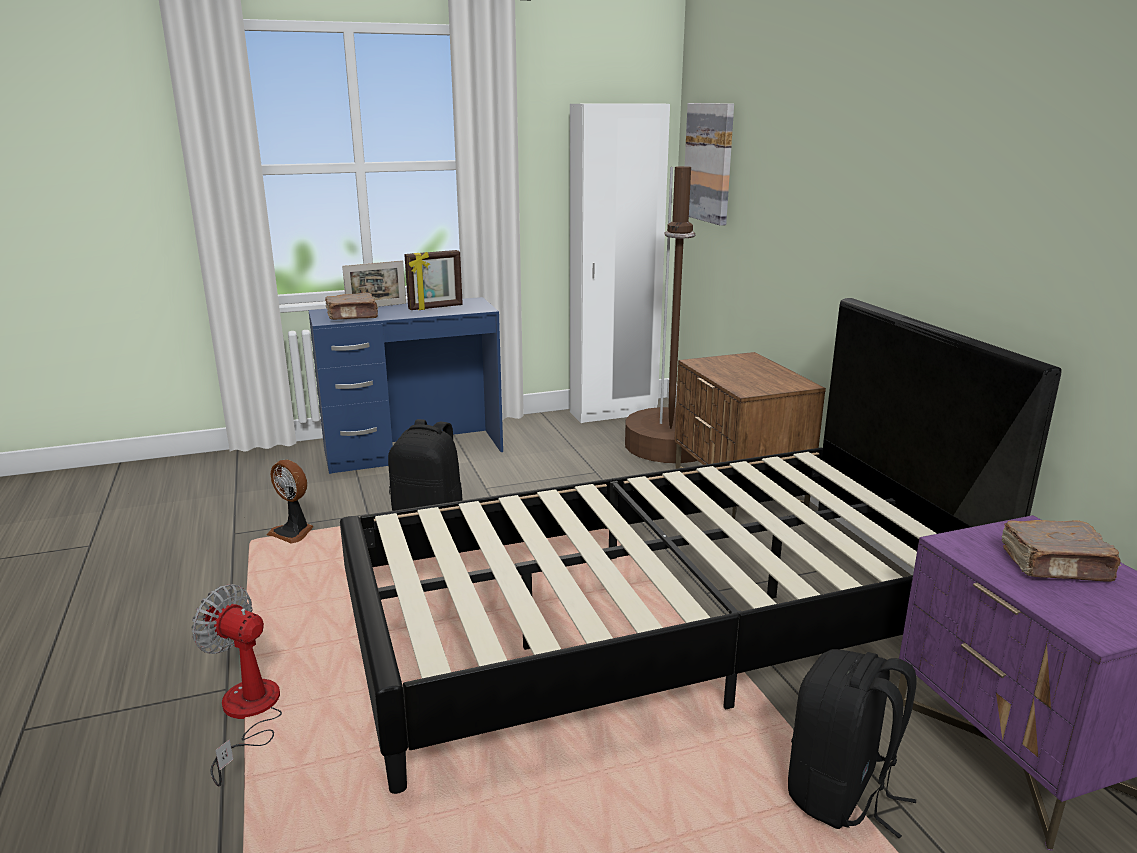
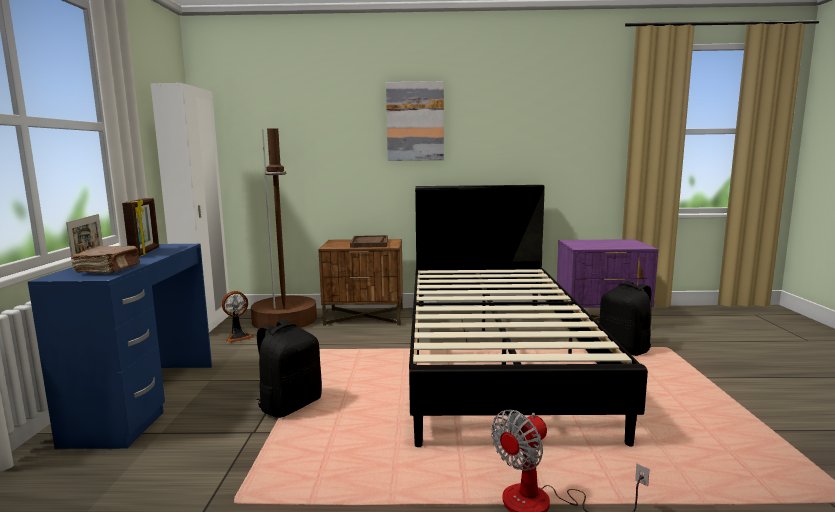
camera: 70 degrees left, 10 degrees down
fan [267,460,313,543] -> fan moved to [222,291,254,343]
picture [685,103,734,226] -> picture moved to [386,81,444,161]
brown book [1002,520,1121,582] -> none
none -> brown tray [350,235,388,248]

